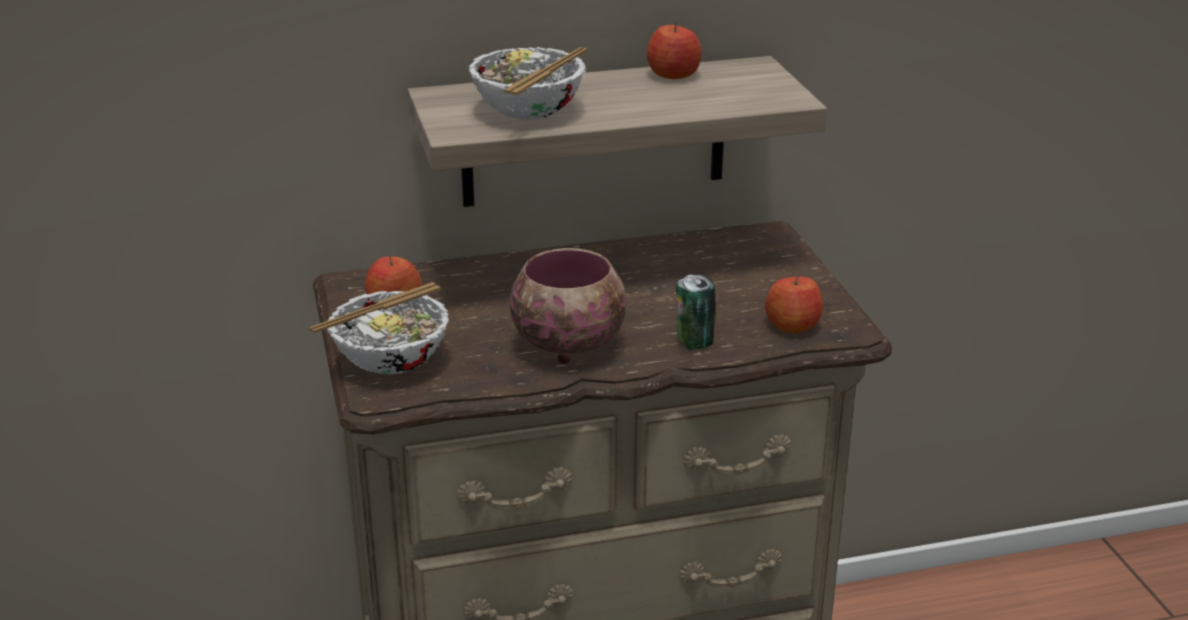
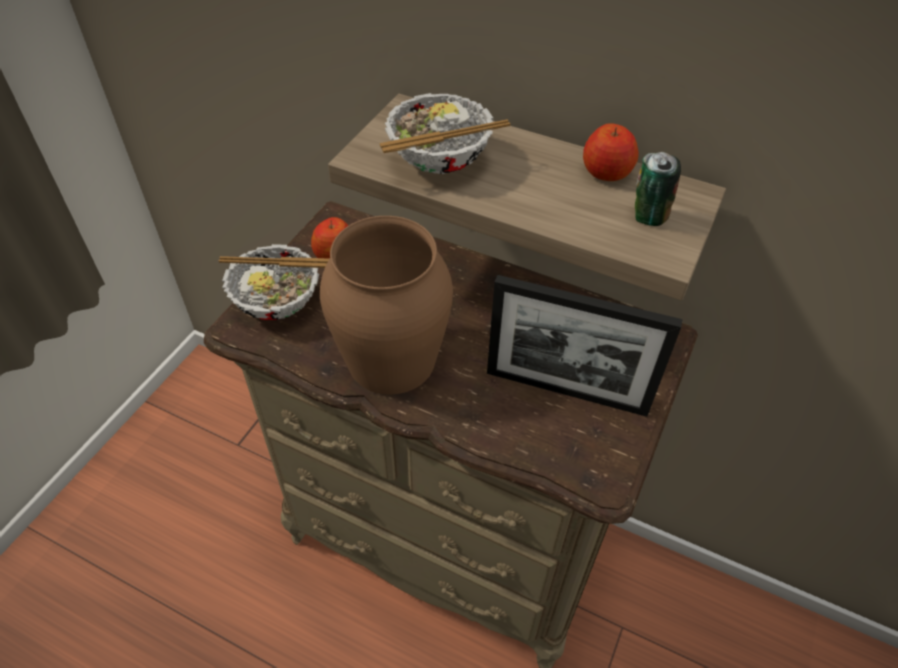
camera: 40 degrees right, 20 degrees up
bowl [510,248,627,364] -> brown vase [320,216,453,394]
can [676,274,716,349] -> can moved to [635,152,681,226]
apple [765,274,823,333] -> none
none -> picture frame [487,275,683,417]

